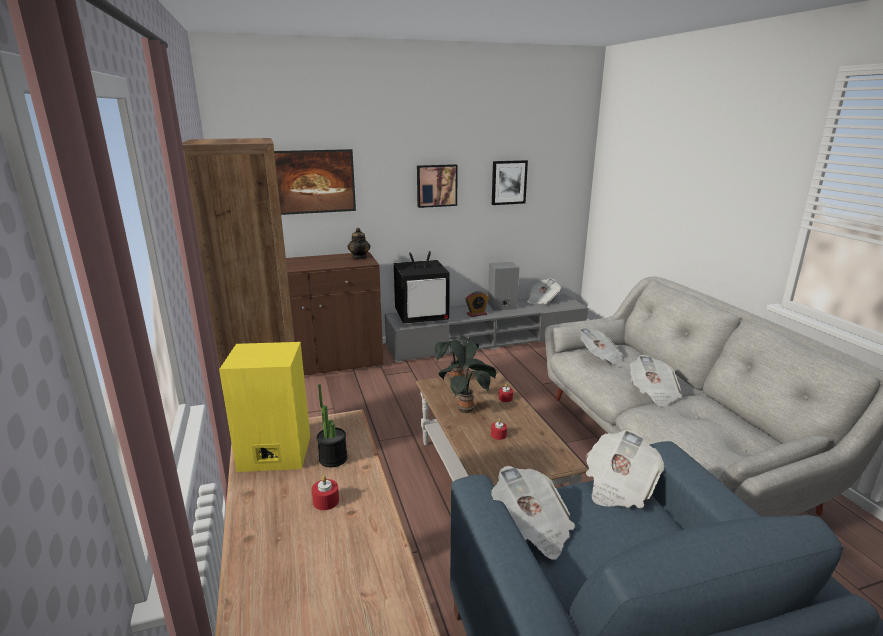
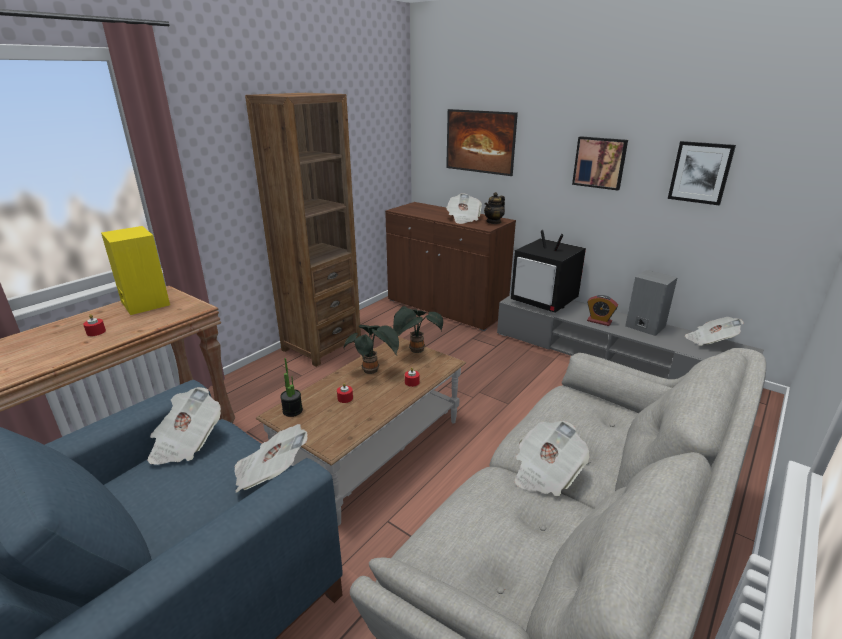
camera: 55 degrees right, 5 degrees up
potted plant [317,384,348,467] -> potted plant moved to [280,358,303,417]
newspaper [580,327,623,367] -> newspaper moved to [446,193,482,224]

